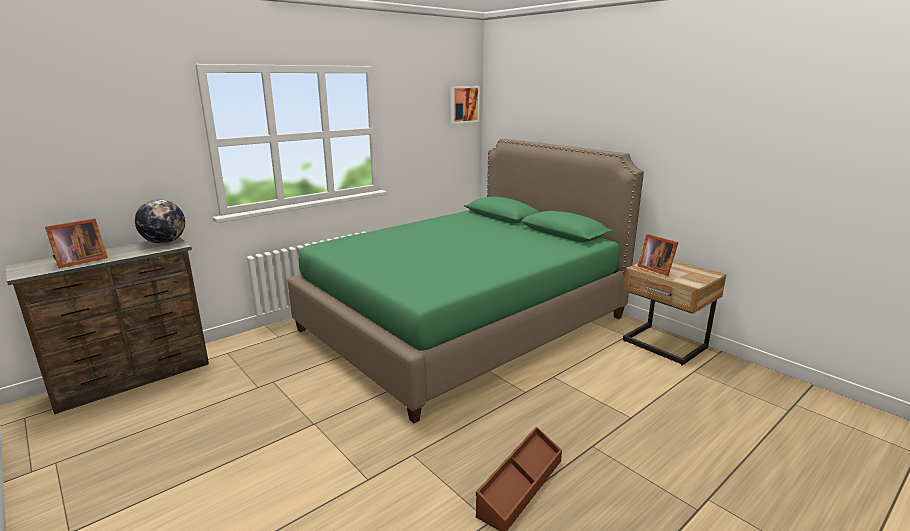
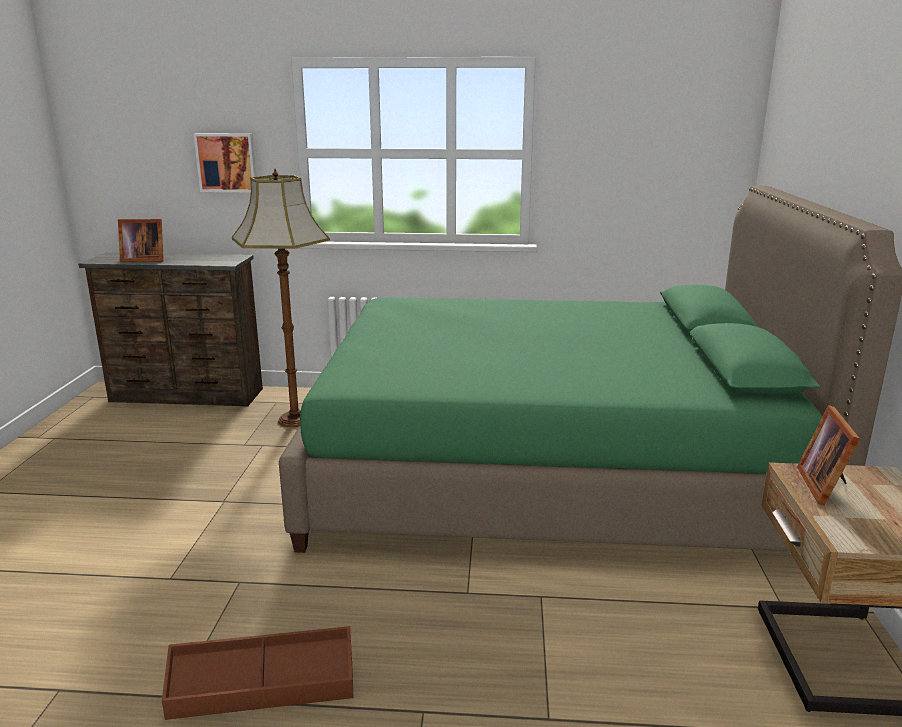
camera: 45 degrees right, 0 degrees up
globe [135,199,185,244] -> none
picture [450,86,480,124] -> picture moved to [194,133,256,193]
none -> floor lamp [232,169,330,427]

